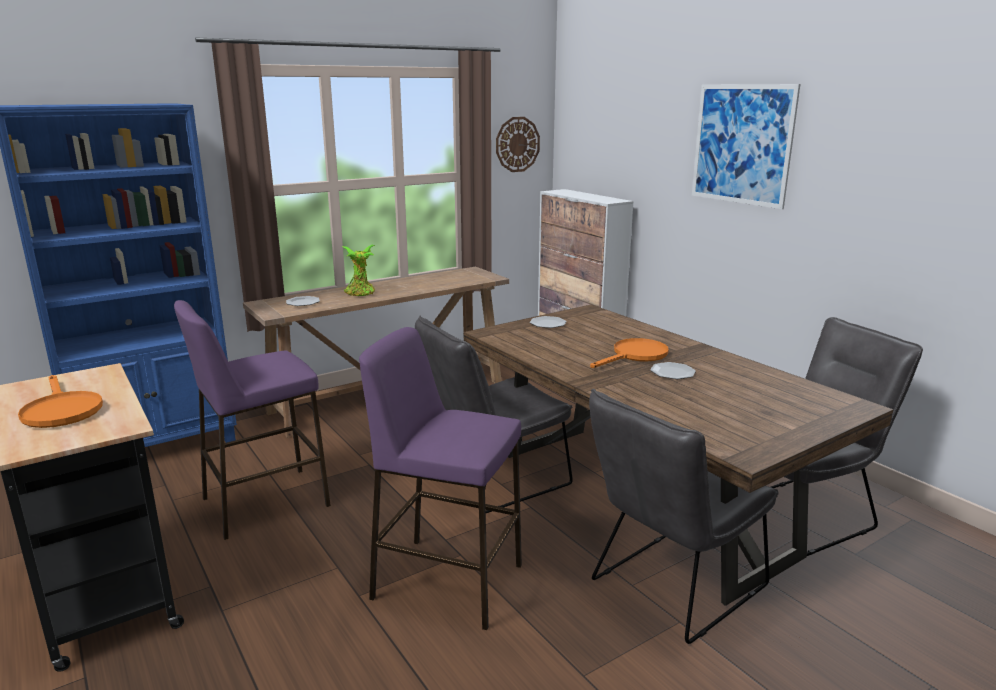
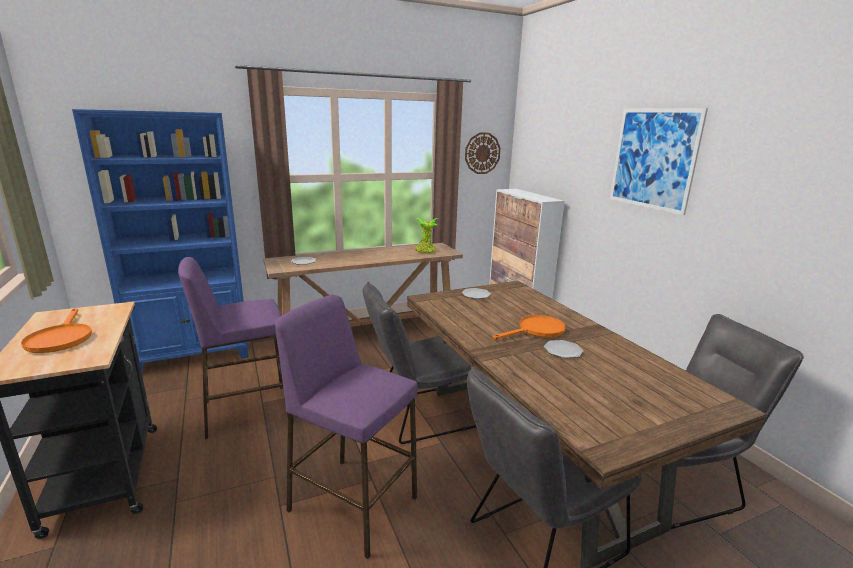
camera: 10 degrees right, 0 degrees up
potted plant [342,245,375,296] -> potted plant moved to [415,218,439,253]

